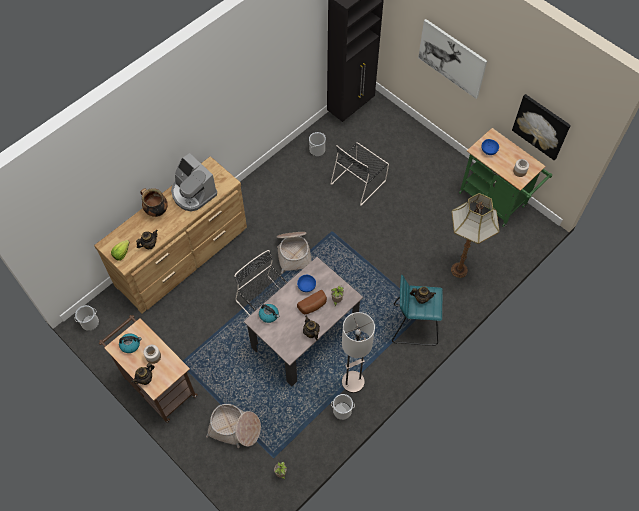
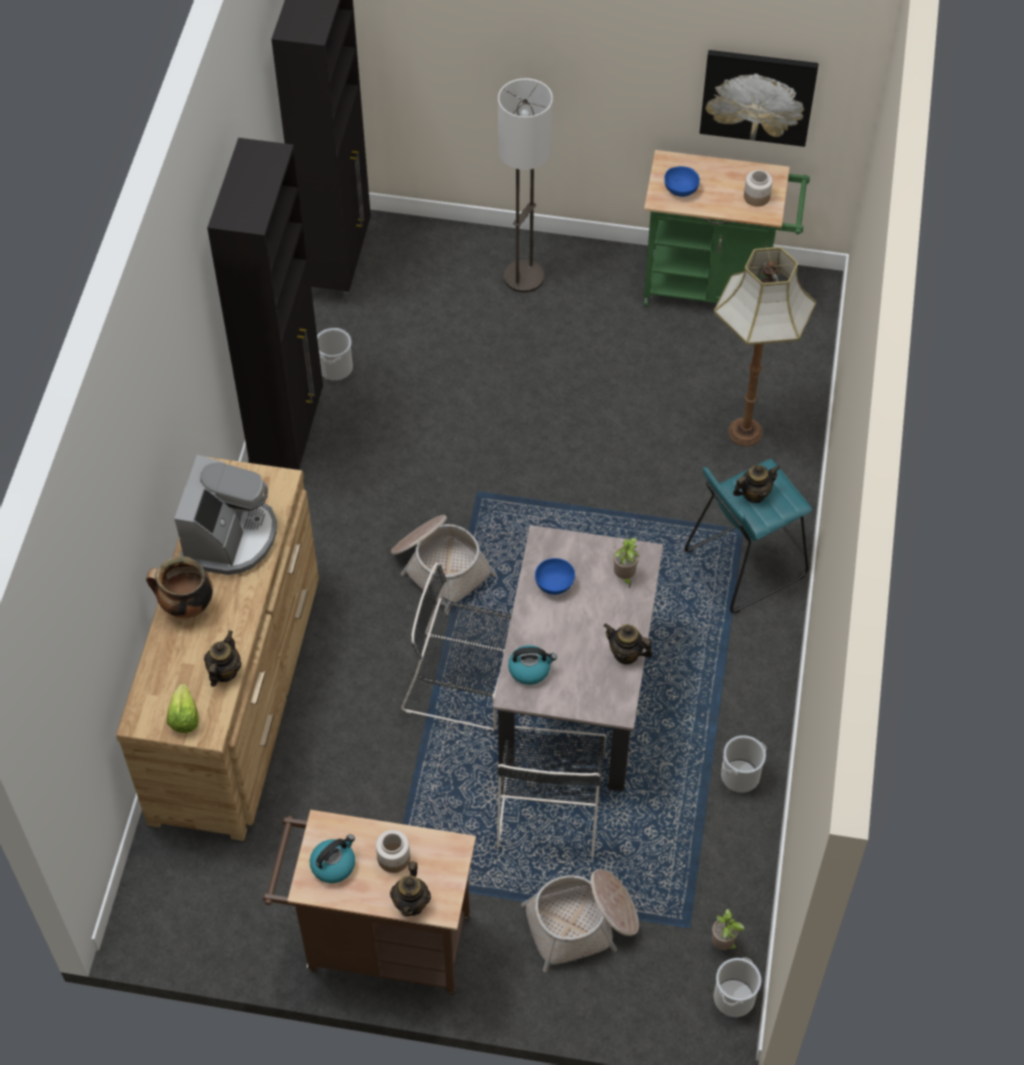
camera: 35 degrees left, 5 degrees down
bucket [74,305,99,331] -> bucket moved to [714,957,761,1017]
coffee machine [171,153,217,212] -> coffee machine turned 90 degrees counterclockwise [174,455,277,575]
bread [297,290,327,314] -> none
black chair [331,142,389,206] -> black chair moved to [497,726,607,857]
floor lamp [342,312,375,393] -> floor lamp moved to [498,78,553,293]
picture [418,19,487,99] -> none
none -> black cabinet [207,138,323,470]

